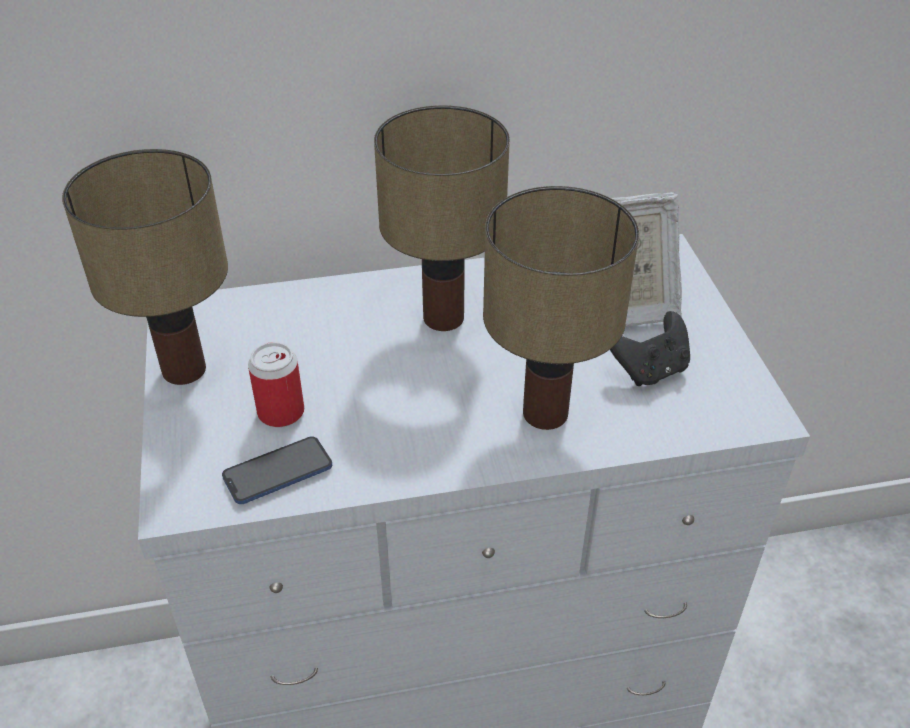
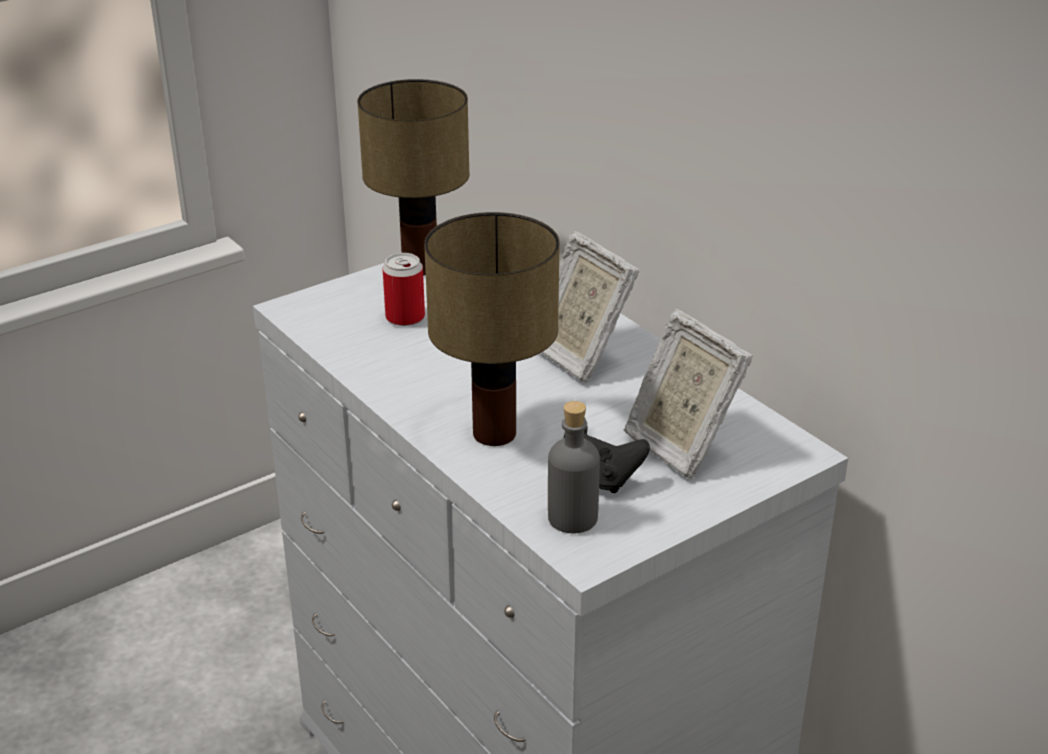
camera: 65 degrees right, 10 degrees down
phone [222,437,332,504] -> none
table lamp [374,105,510,331] -> picture frame [541,231,640,383]
none -> grey bottle [548,401,600,533]

